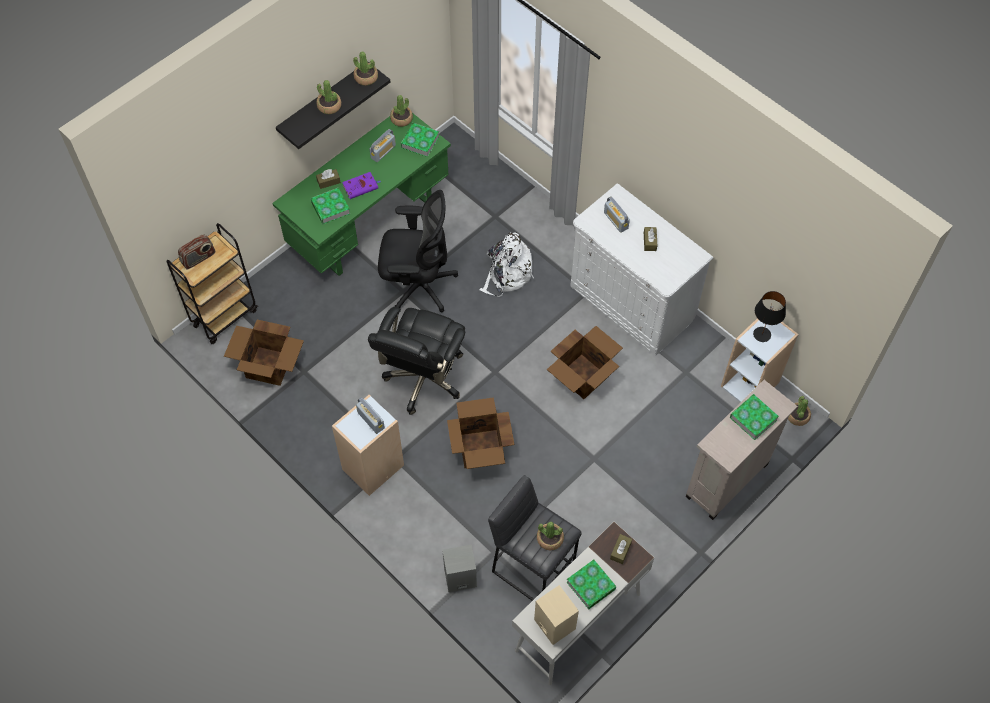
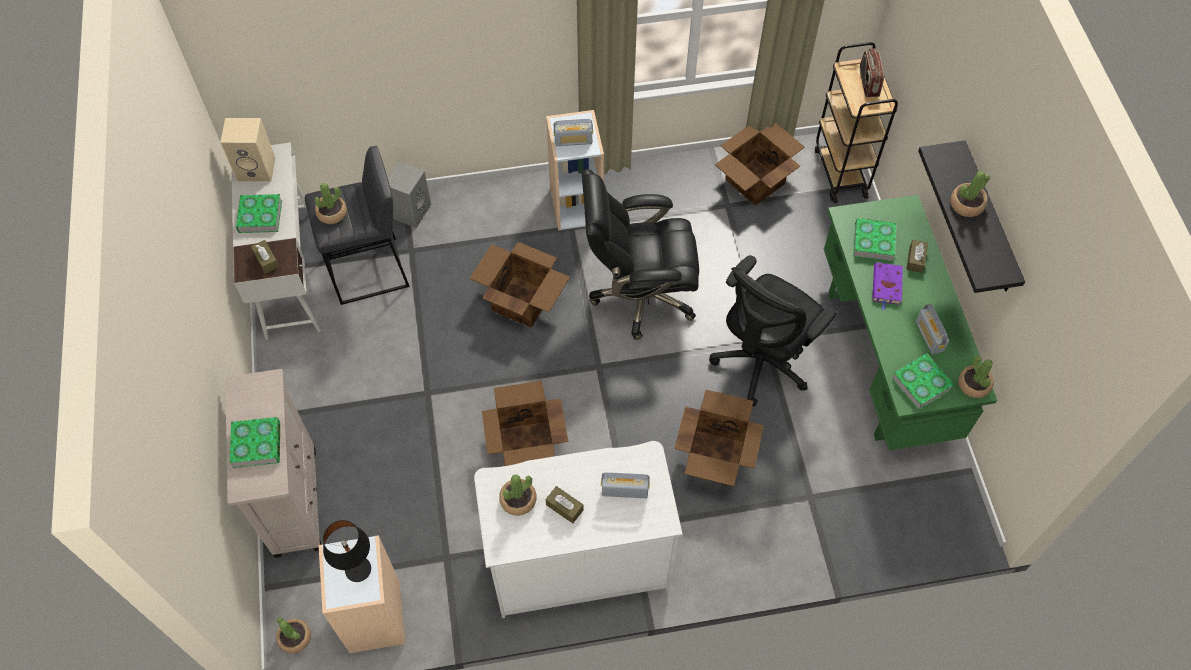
camera: 125 degrees right, 0 degrees up
potted plant [353,51,378,86] -> potted plant moved to [499,474,537,516]
black office chair [368,307,465,415] -> black office chair turned 60 degrees counterclockwise [581,169,699,340]
white backpack [479,232,534,297] -> cardboard box [674,390,764,486]

